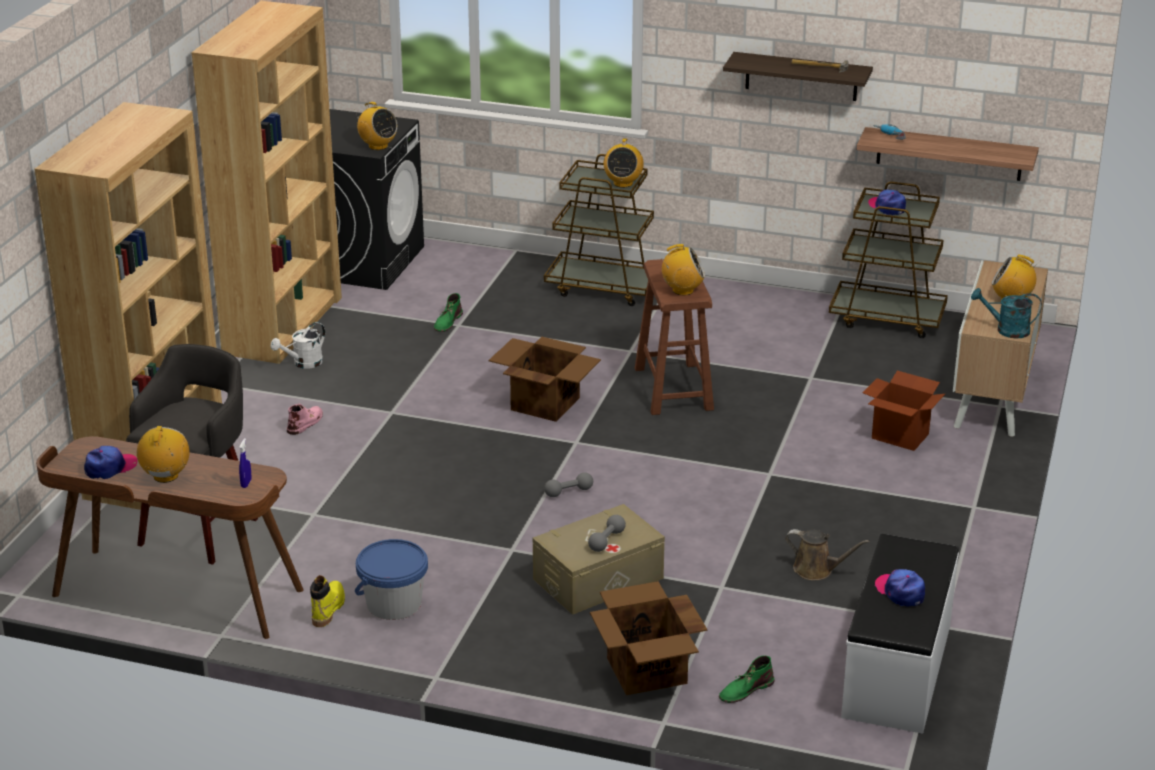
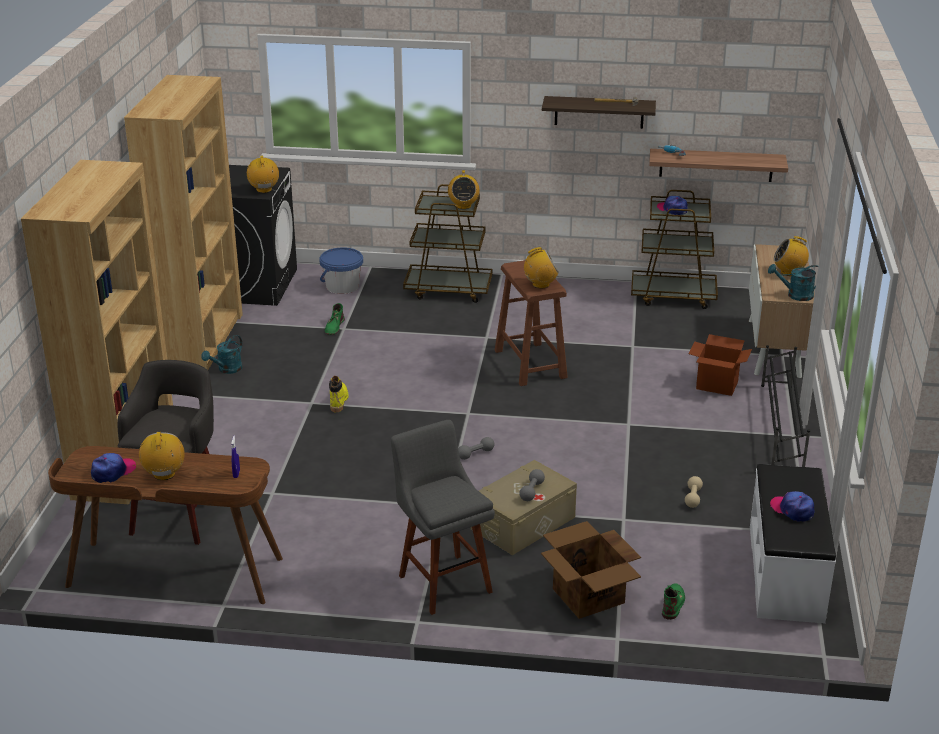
camera: 10 degrees left, 0 degrees up
white watering can [271,322,325,369] -> turquoise watering can [201,335,242,374]
pink boot [287,403,323,435] -> none
yellow boot [310,575,345,627] -> yellow boot moved to [329,376,349,412]
radio [354,102,397,150] -> radio turned 135 degrees counterclockwise [247,155,279,193]
blue bucket [355,539,428,620] -> blue bucket moved to [319,247,363,294]
cardboard box [488,337,601,422] -> none
green boot [719,656,774,703] -> green boot turned 150 degrees clockwise [662,583,685,620]
brown watering can [785,529,869,580] -> beige dumbbell [685,476,703,508]
none -> grey stool [391,420,495,615]
none -> black shoe rack [761,345,810,467]

